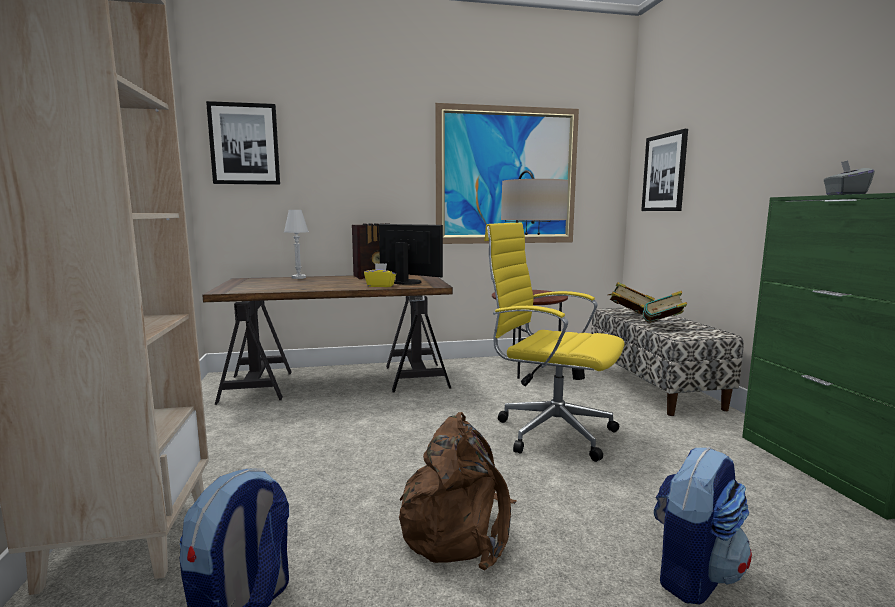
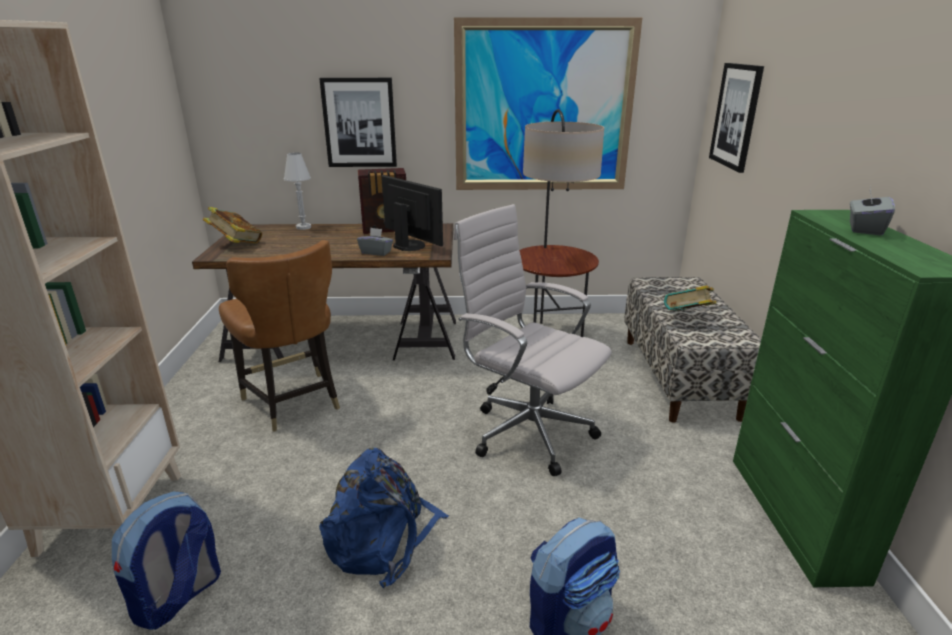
camera: 10 degrees right, 15 degrees up
picture [206,101,280,185] -> picture moved to [319,78,397,167]
yellow tissue box [364,263,396,287] -> grey tissue box [357,227,393,256]
brown backpack [399,412,517,571] -> blue backpack [319,448,449,588]
yellow office chair [484,223,625,462] -> white office chair [454,204,612,476]
book [607,282,655,314] -> book moved to [203,207,262,243]
none -> brown chair [219,240,340,432]

